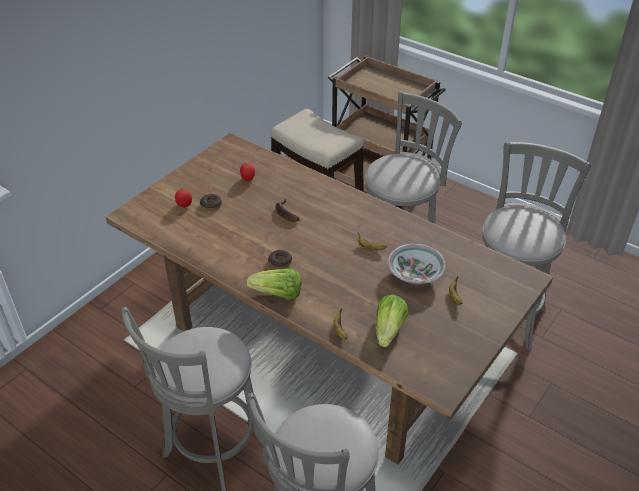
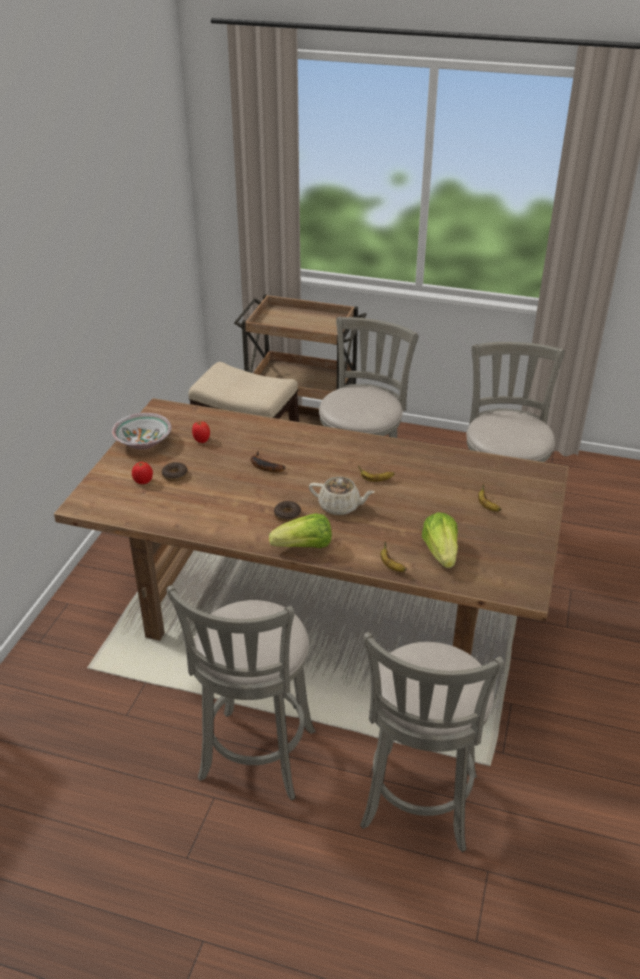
camera: 20 degrees left, 5 degrees down
bowl [388,244,446,284] -> bowl moved to [112,413,172,450]
none -> beige teapot [309,477,375,515]

